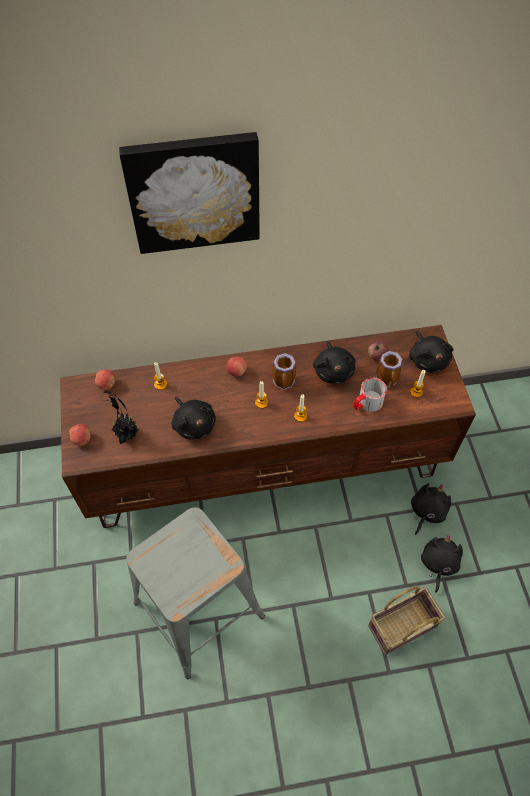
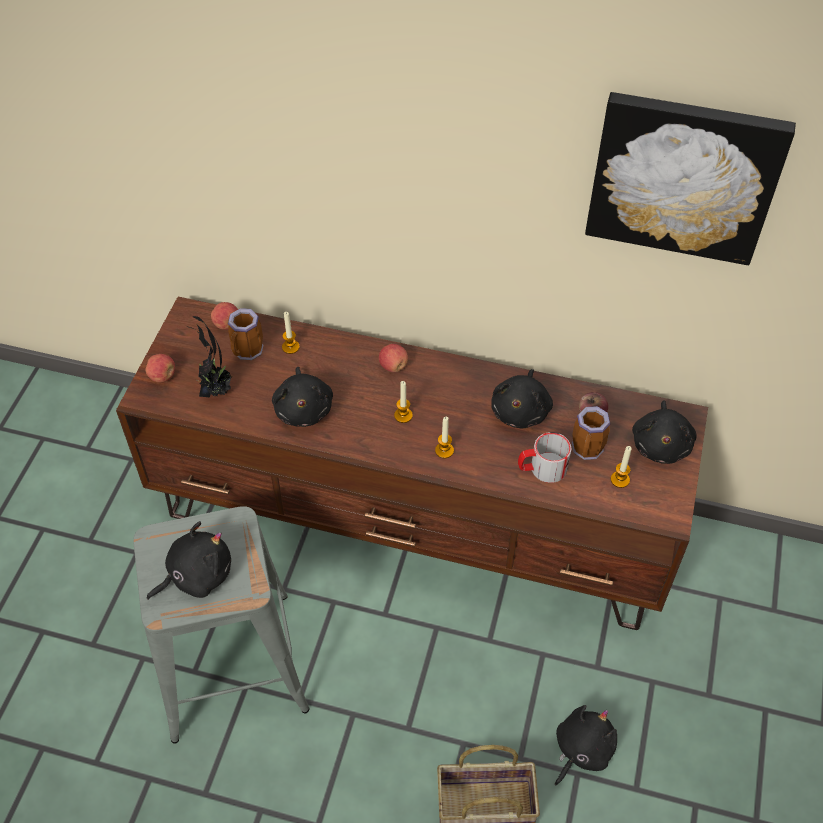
camera: 25 degrees right, 5 degrees down
picture [119,132,260,254] -> picture moved to [585,92,796,265]
mug [272,353,296,390] -> mug moved to [228,308,263,360]
black plush toy [411,483,451,535] -> black plush toy moved to [146,521,231,600]

